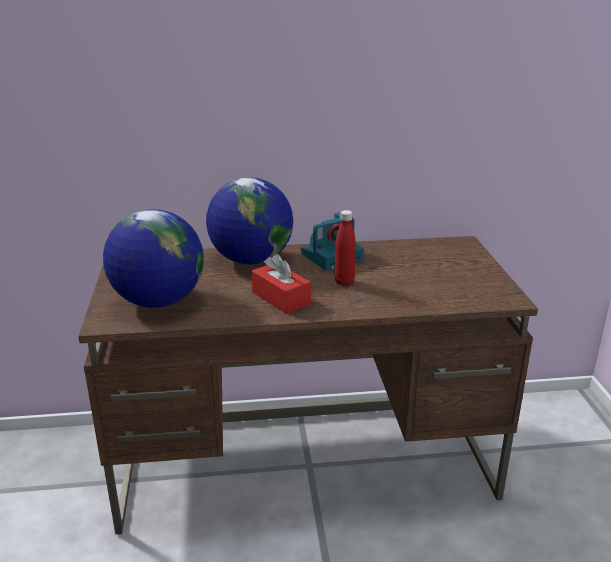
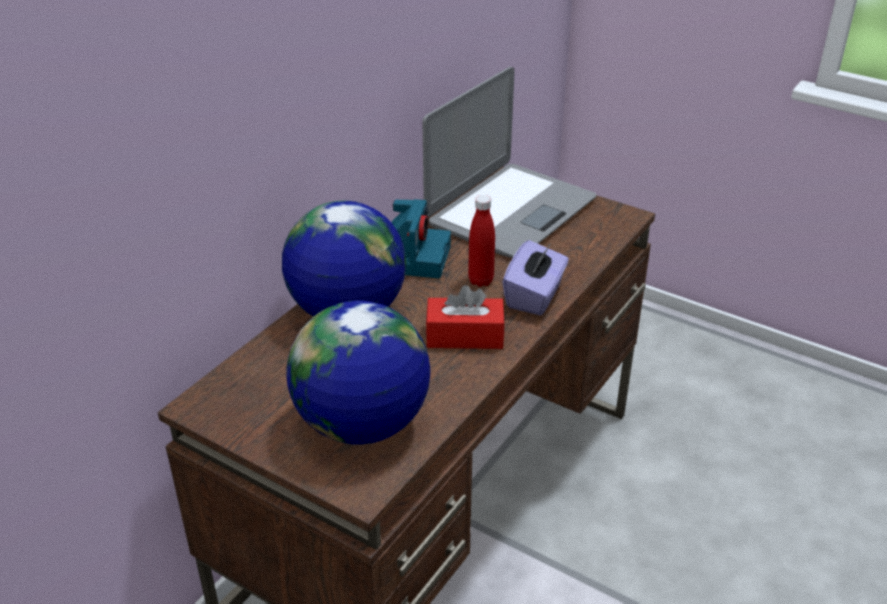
camera: 50 degrees left, 10 degrees up
none -> laptop [423,67,596,258]
none -> purple tissue box [502,240,569,316]

